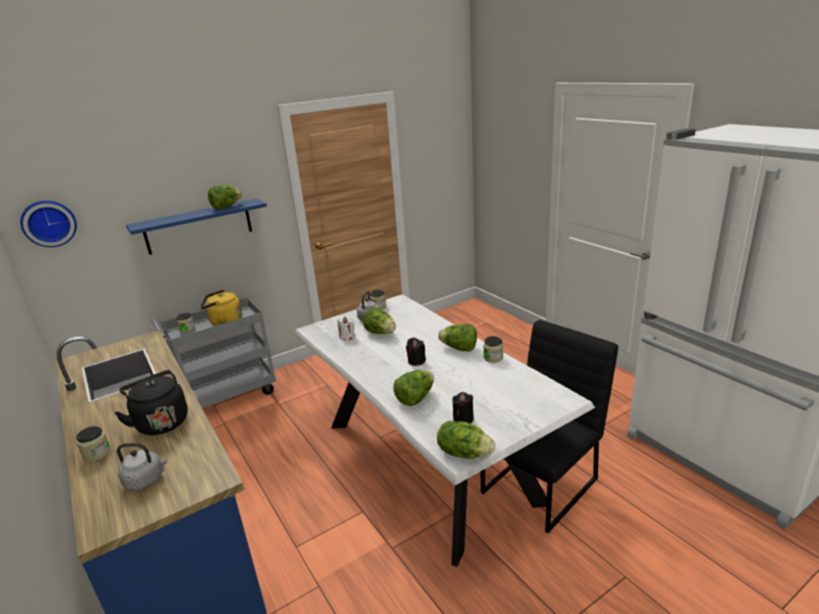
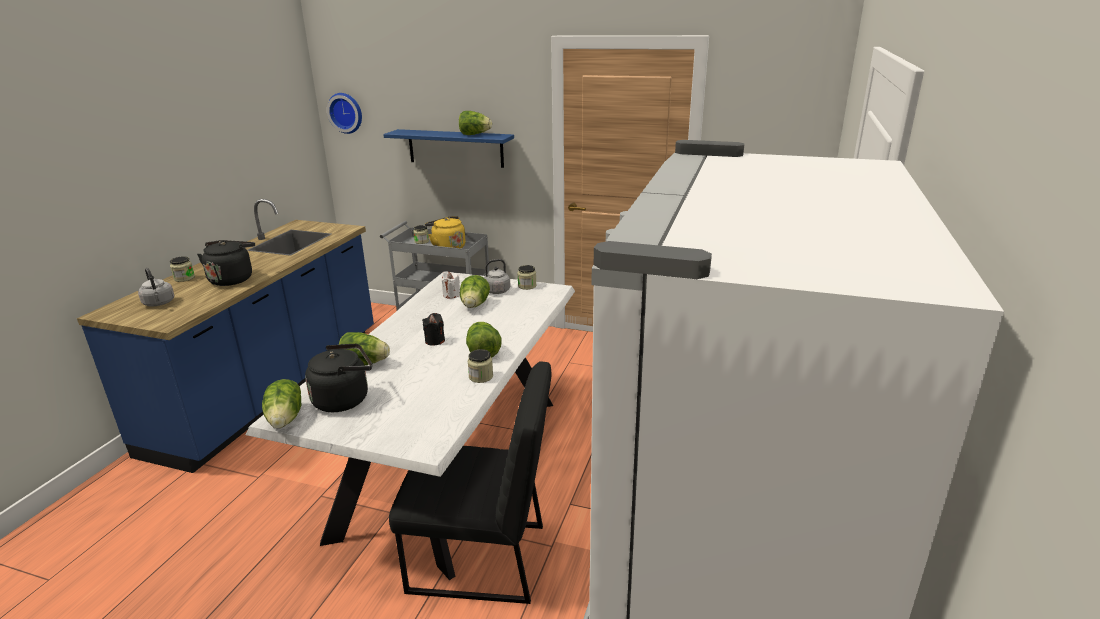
camera: 50 degrees right, 0 degrees up
black candle [453,392,474,424] -> black kettle [305,344,372,412]

